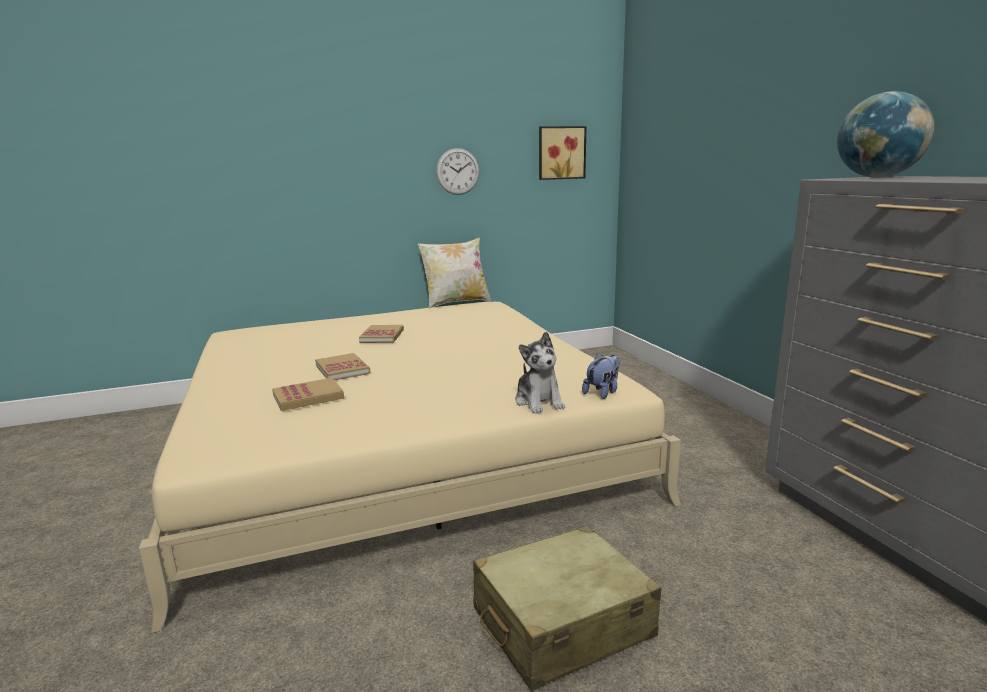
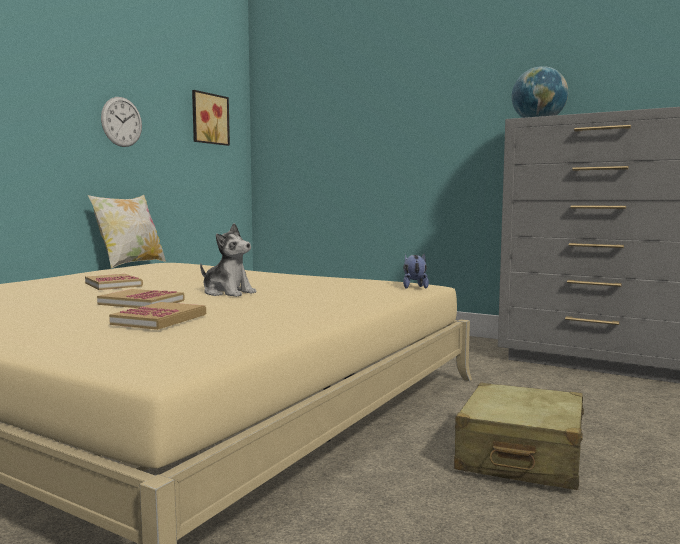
camera: 40 degrees left, 10 degrees down
plush toy [515,332,565,413] -> plush toy moved to [200,223,256,297]

